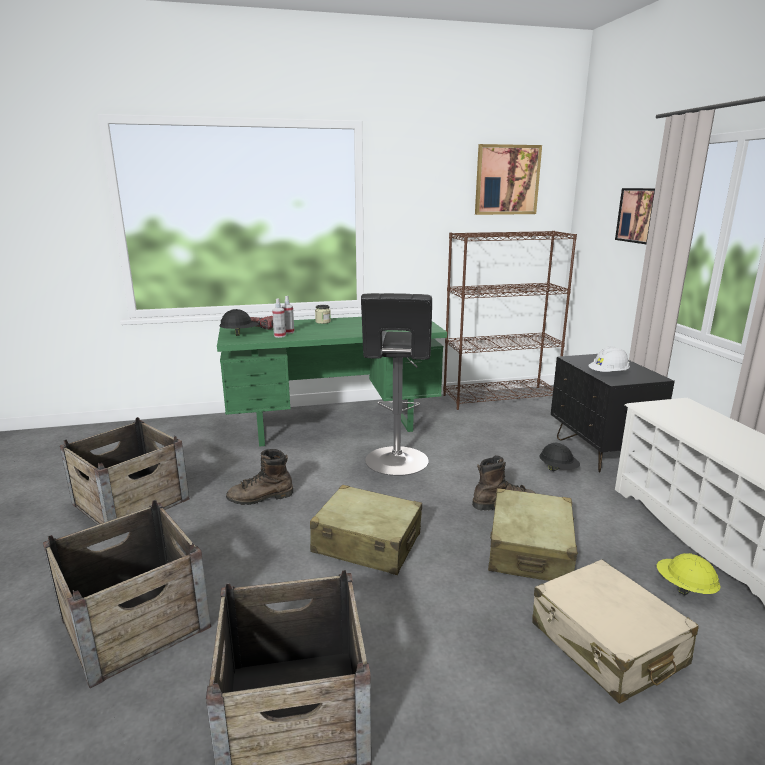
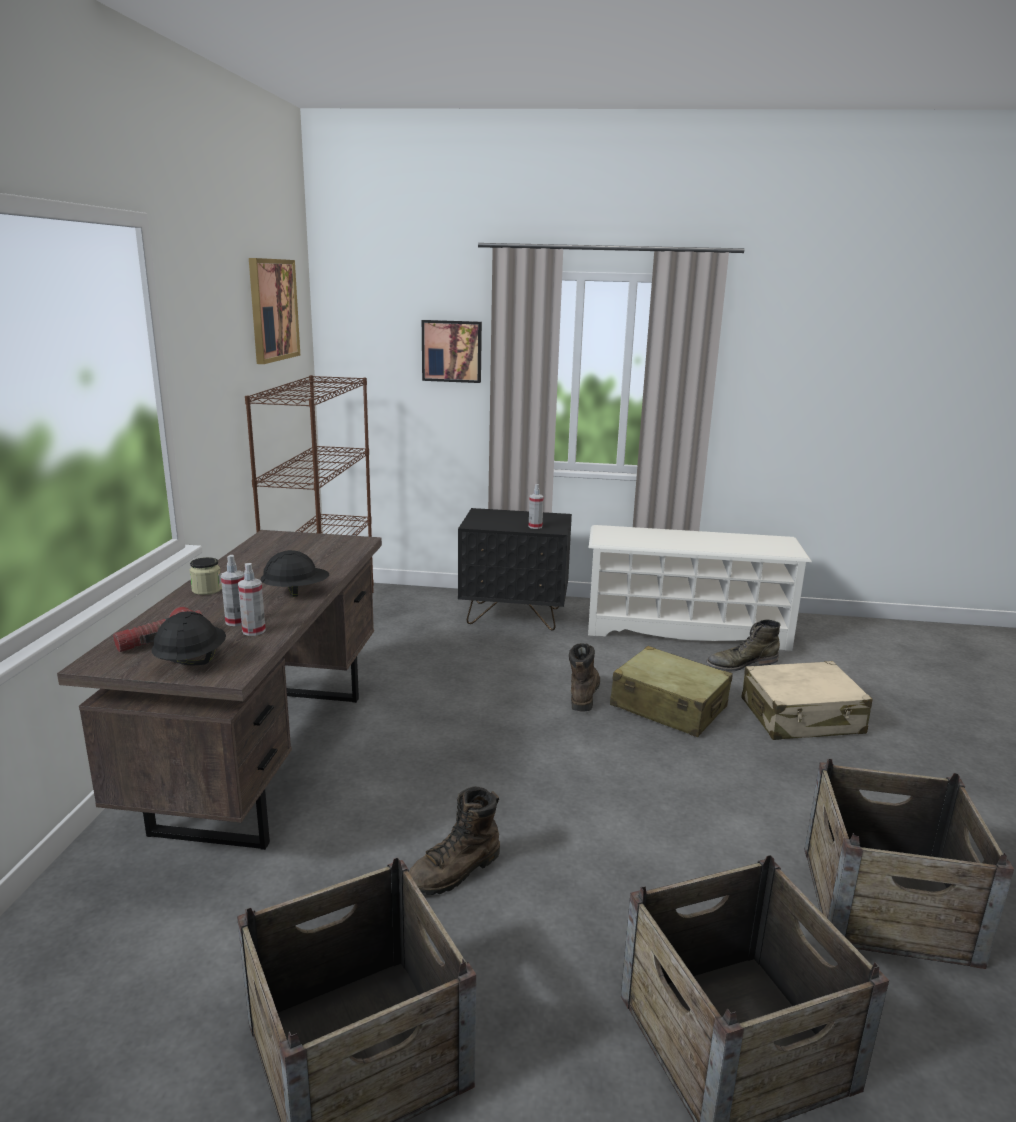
camera: 70 degrees left, 0 degrees up
green desk [217,317,447,447] -> brown desk [57,530,382,850]
brown boot [226,449,293,505] -> brown boot turned 45 degrees clockwise [409,786,500,895]
beige suitcase [310,485,422,575] -> none
black stool [361,293,432,476] -> none
black hard hat [539,443,580,471] -> black hard hat moved to [261,550,329,597]
white hard hat [589,346,630,372] -> spray bottle [529,484,544,529]
yellow hard hat [657,553,721,596] -> green boot [706,619,780,671]

